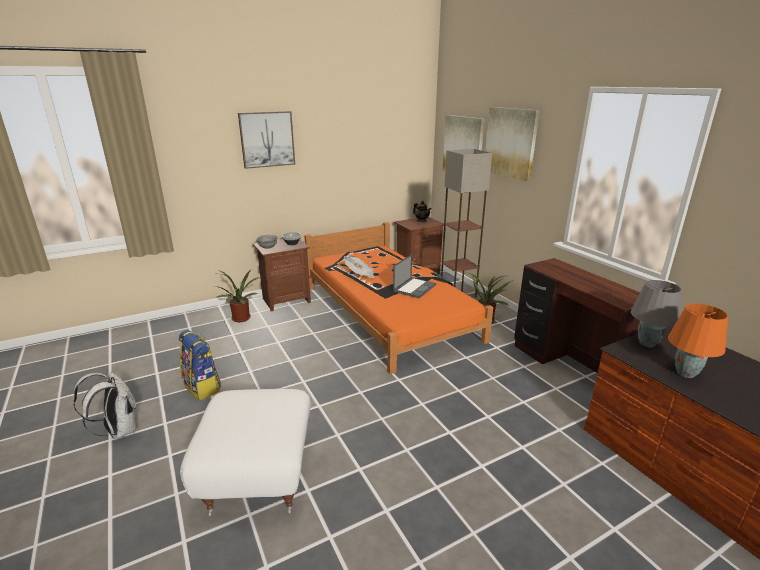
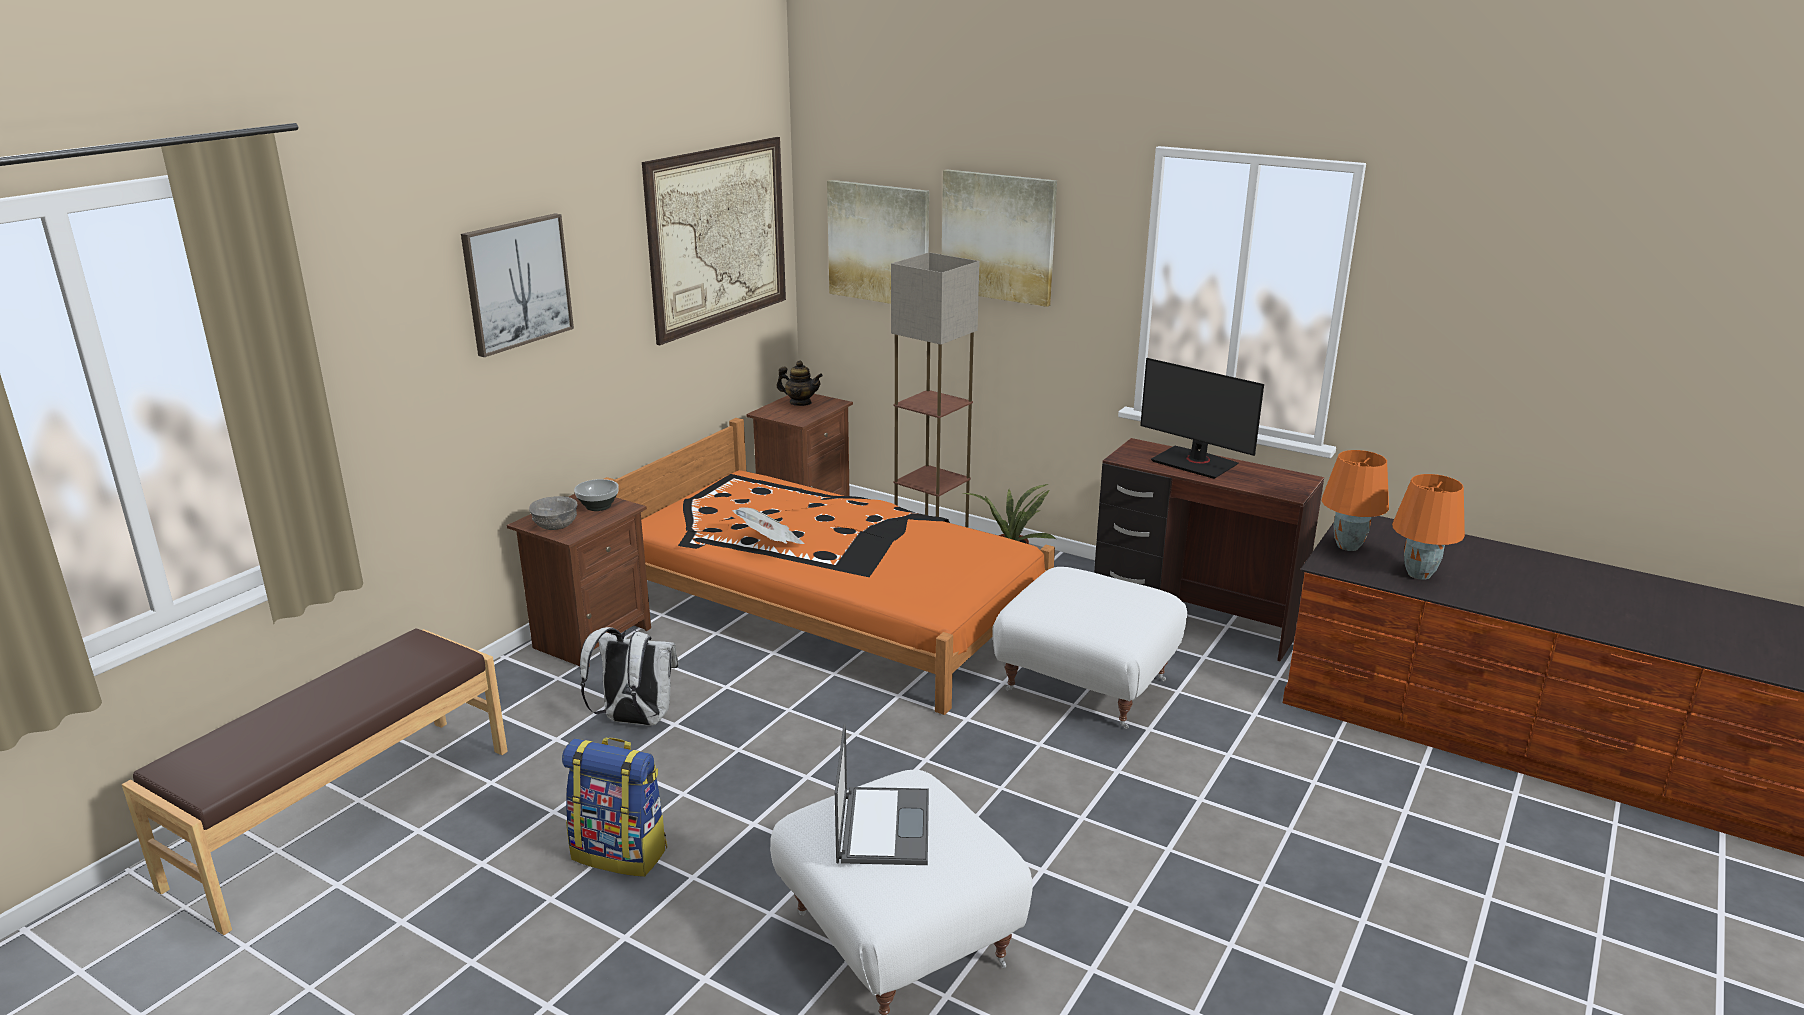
camera: 30 degrees left, 0 degrees up
white backpack [73,372,136,440] -> white backpack moved to [580,627,678,726]
potted plant [214,270,261,322] -> none
laptop [393,254,436,298] -> laptop moved to [835,724,929,865]
grey table lamp [631,280,681,347] -> orange table lamp [1322,450,1389,551]
none -> brown bench [122,628,508,935]
none -> picture [642,137,786,345]
none -> white ottoman [992,567,1187,729]
none -> monitor [1140,358,1264,479]

